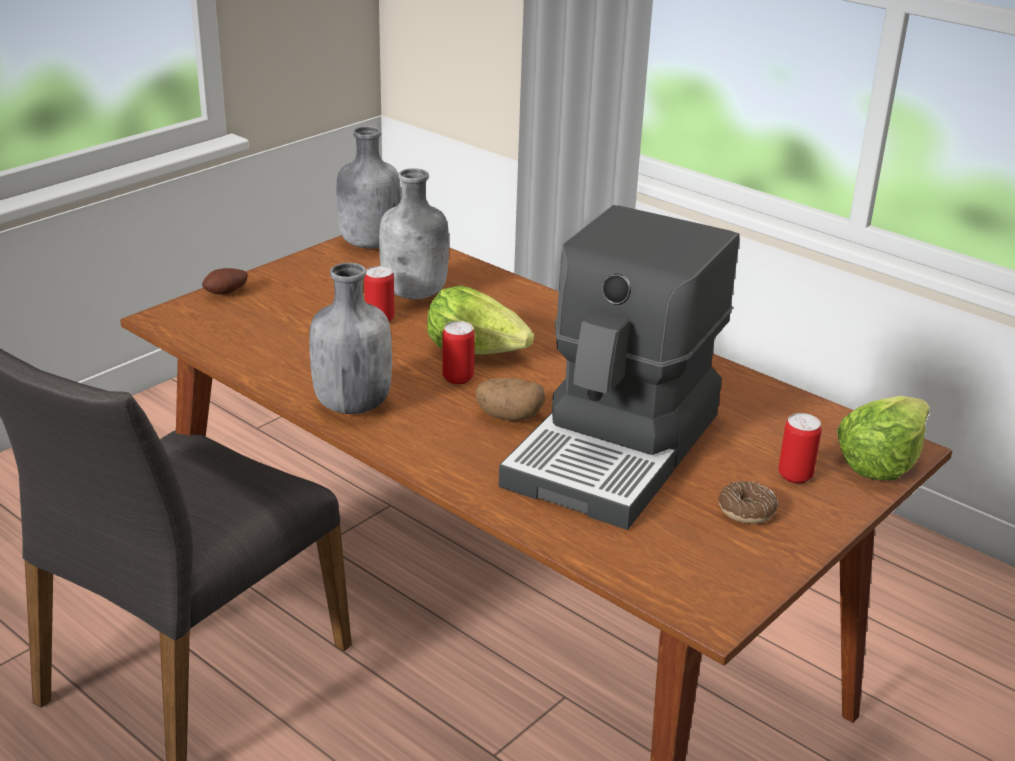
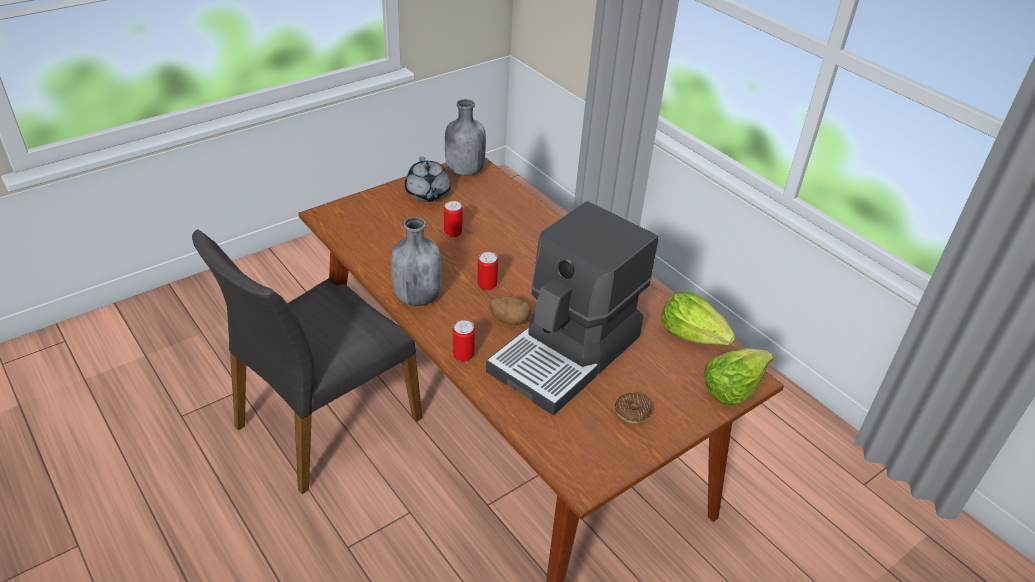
camera: 10 degrees right, 10 degrees up
potato [202,268,248,295] -> none
grey bottle [379,168,449,299] -> none
lettuce [427,285,534,355] -> lettuce moved to [661,292,736,345]
can [778,413,822,484] -> can moved to [453,320,475,362]
none -> grey teapot [405,156,451,202]

